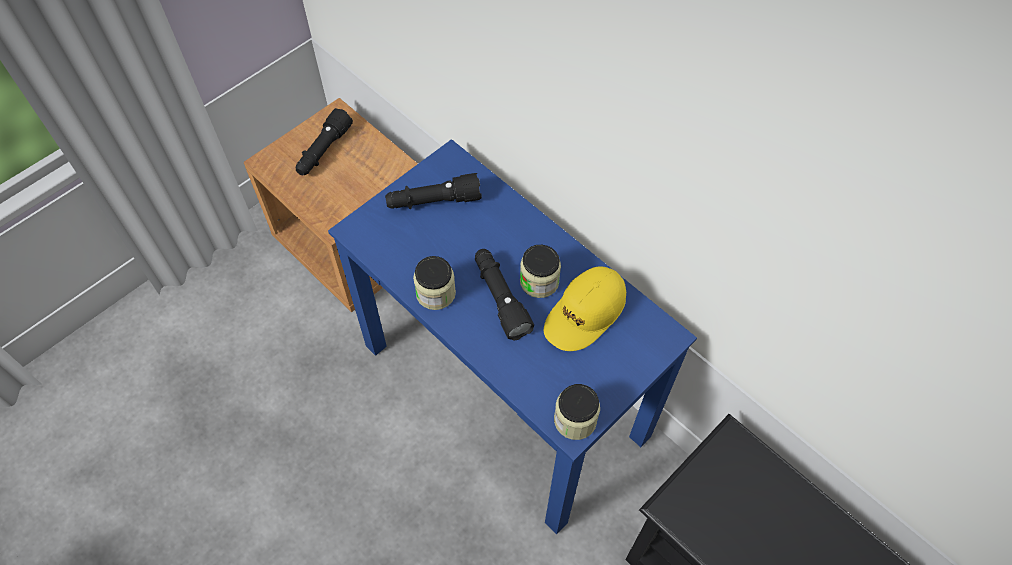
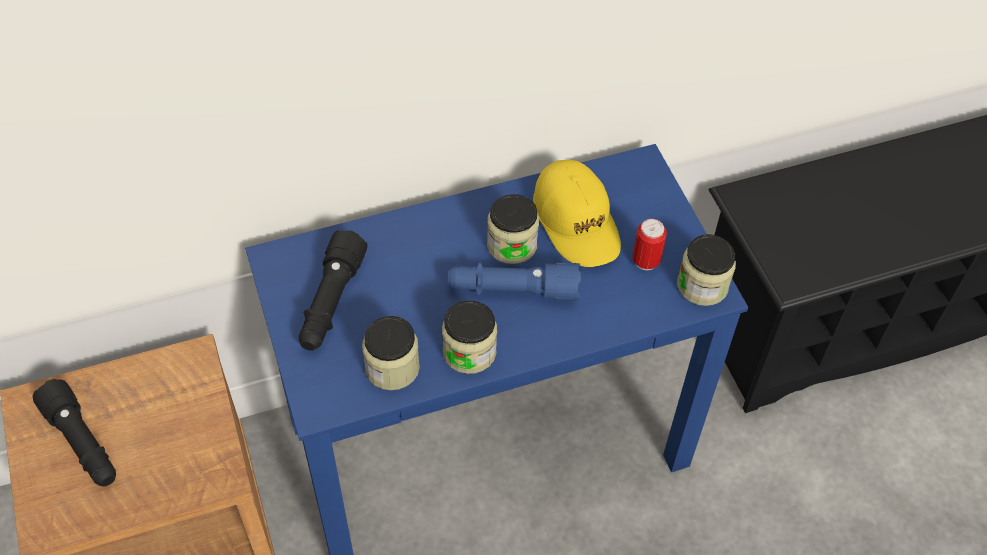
camera: 65 degrees left, 5 degrees down
black flashlight [475,249,534,340] -> blue flashlight [448,262,581,301]
none -> jar [362,316,420,390]
none -> can [632,219,667,270]

